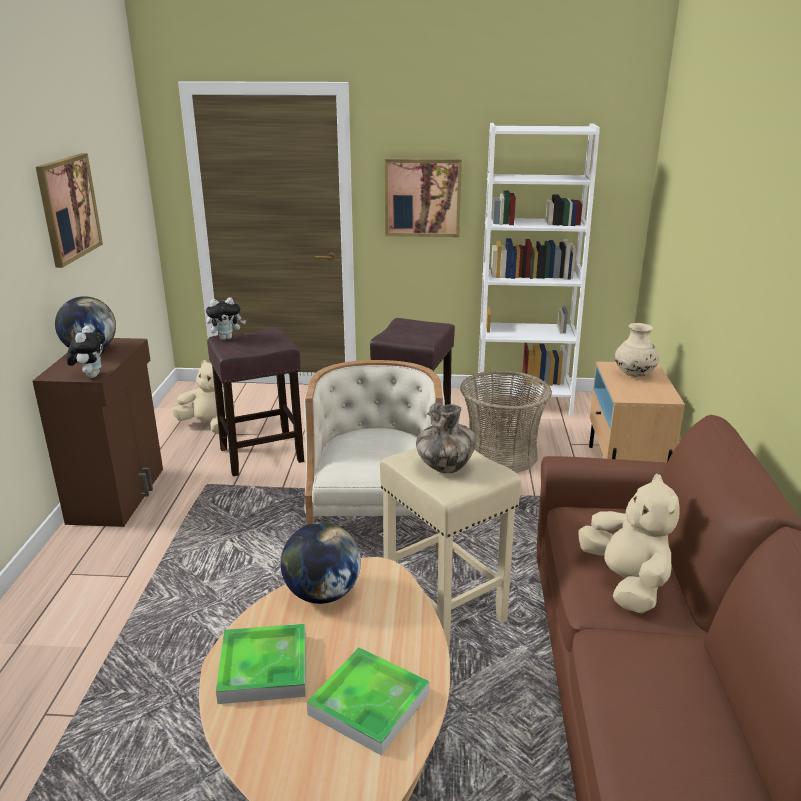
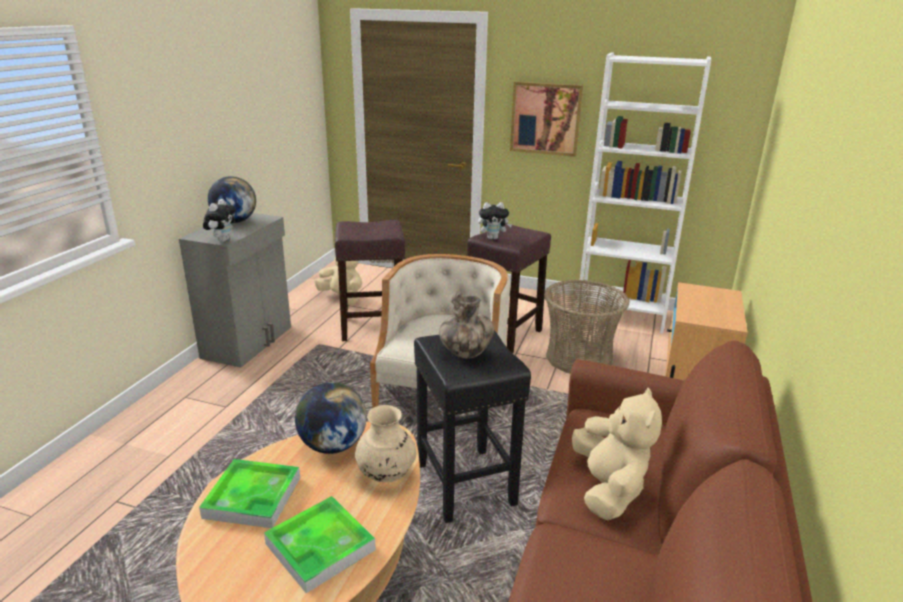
camera: 15 degrees right, 0 degrees up
brown cabinet [32,338,163,527] -> grey cabinet [179,213,291,368]
picture [36,153,103,268] -> none
plush toy [206,297,246,340] -> plush toy moved to [478,202,512,239]
beige stool [380,448,521,650] -> black stool [414,330,531,523]
beige vase [615,323,659,377] -> beige vase moved to [355,405,417,482]

